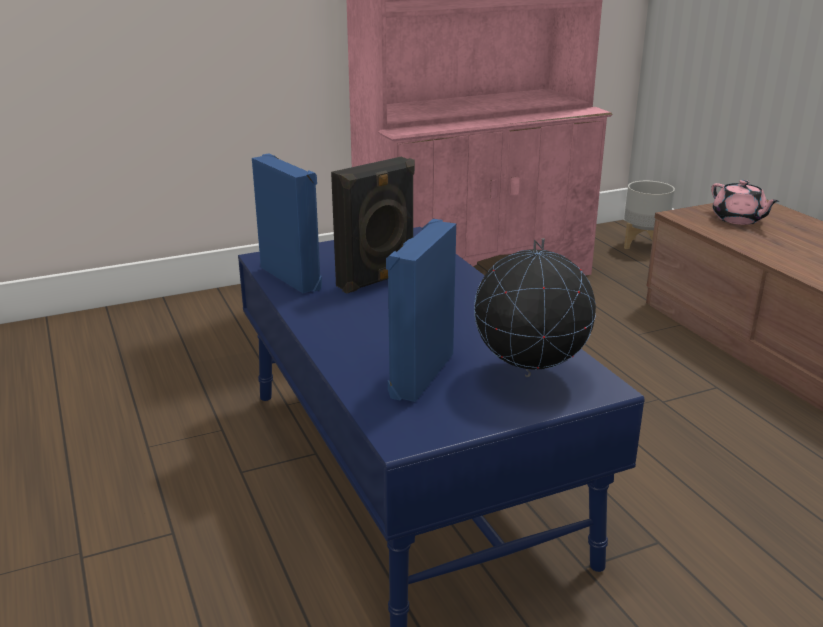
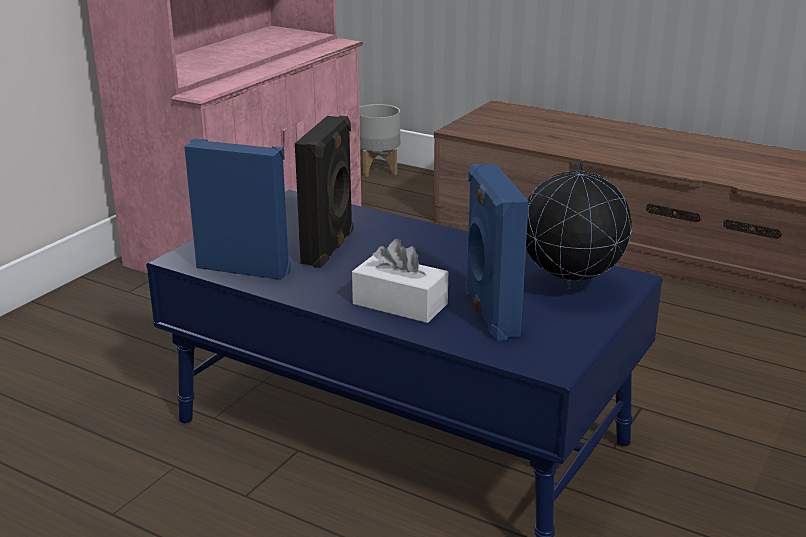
camera: 35 degrees left, 0 degrees up
pink teapot [711,180,779,225] -> none
none -> white tissue box [352,239,448,323]

